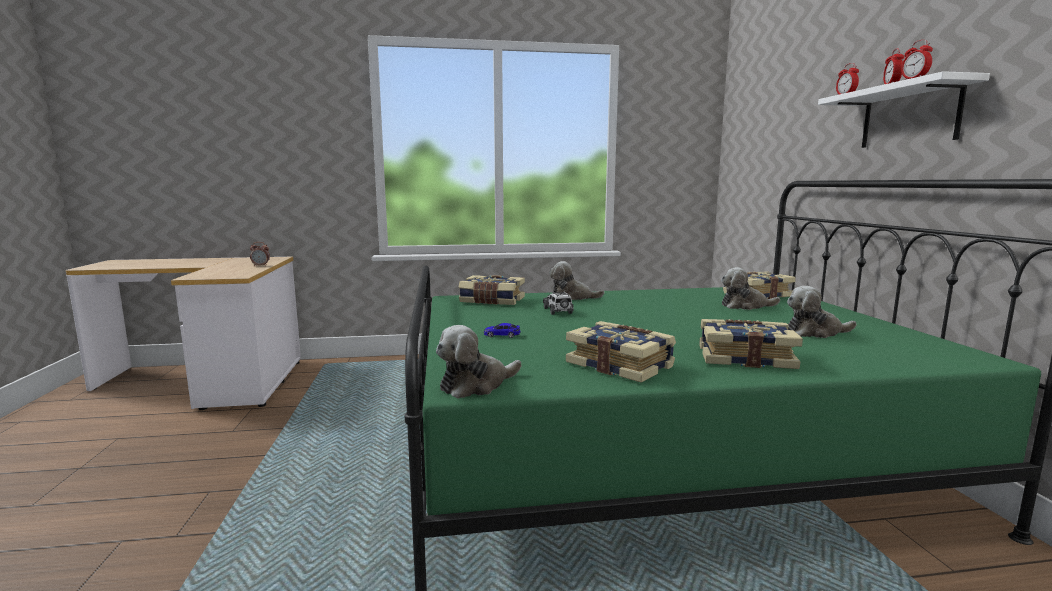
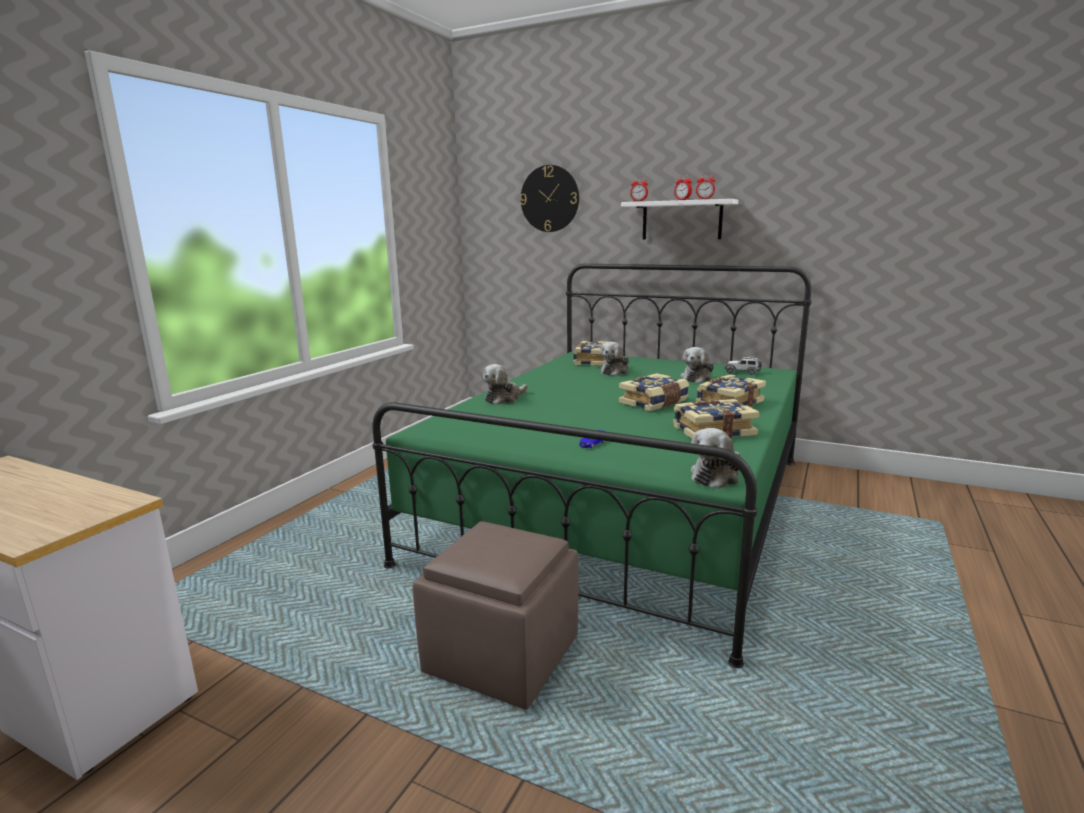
camera: 55 degrees left, 5 degrees up
alarm clock [250,242,270,266] -> none
plush toy [436,325,521,399] -> plush toy turned 45 degrees clockwise [691,428,740,489]
book [459,275,525,305] -> book moved to [619,373,689,411]
toy car [543,292,574,315] -> toy car moved to [724,356,762,375]
none -> brown ottoman [413,521,579,710]
none -> wall clock [520,165,579,232]

